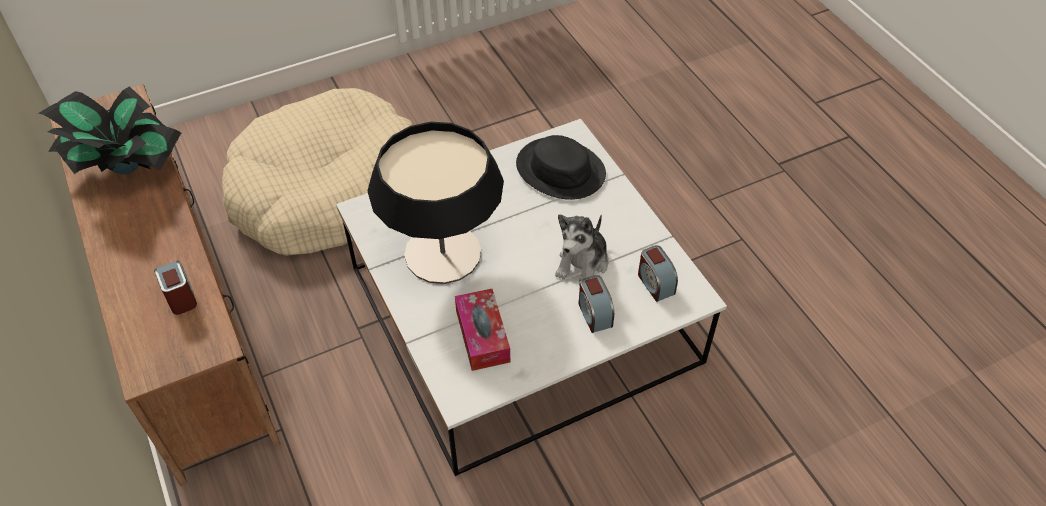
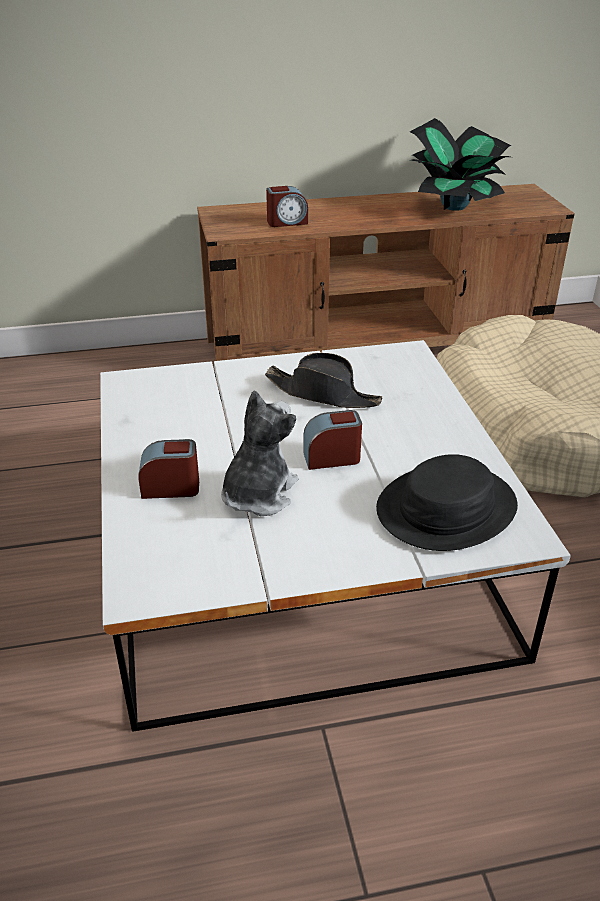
camera: 105 degrees right, 15 degrees down
table lamp [367,122,504,284] -> black hat [265,353,382,408]
tissue box [455,289,510,371] -> none
plush toy [555,215,609,286] -> plush toy turned 75 degrees clockwise [221,390,298,516]
alarm clock [638,245,678,302] -> alarm clock moved to [303,410,362,470]

